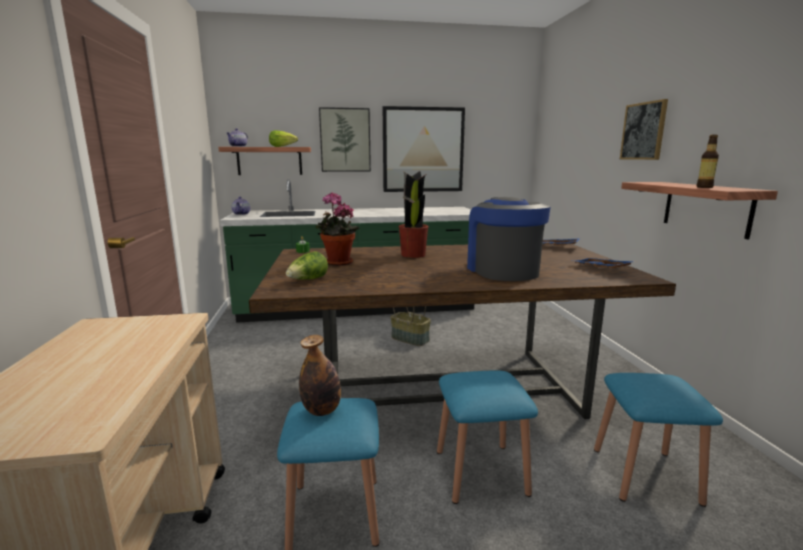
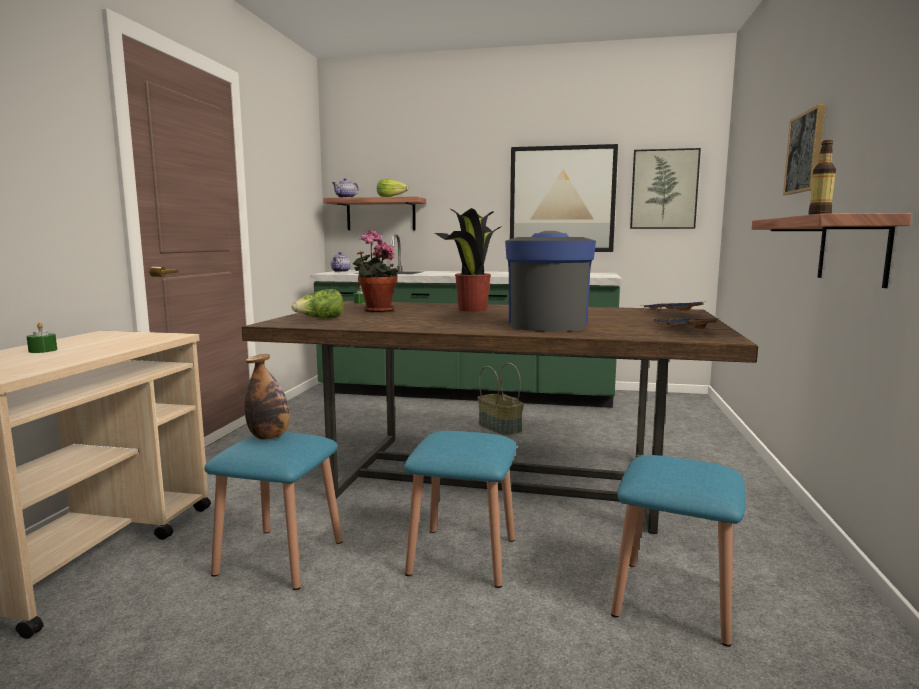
camera: 20 degrees right, 5 degrees down
picture [319,107,371,172] -> picture moved to [630,148,701,229]
none -> green candle [26,322,57,353]

